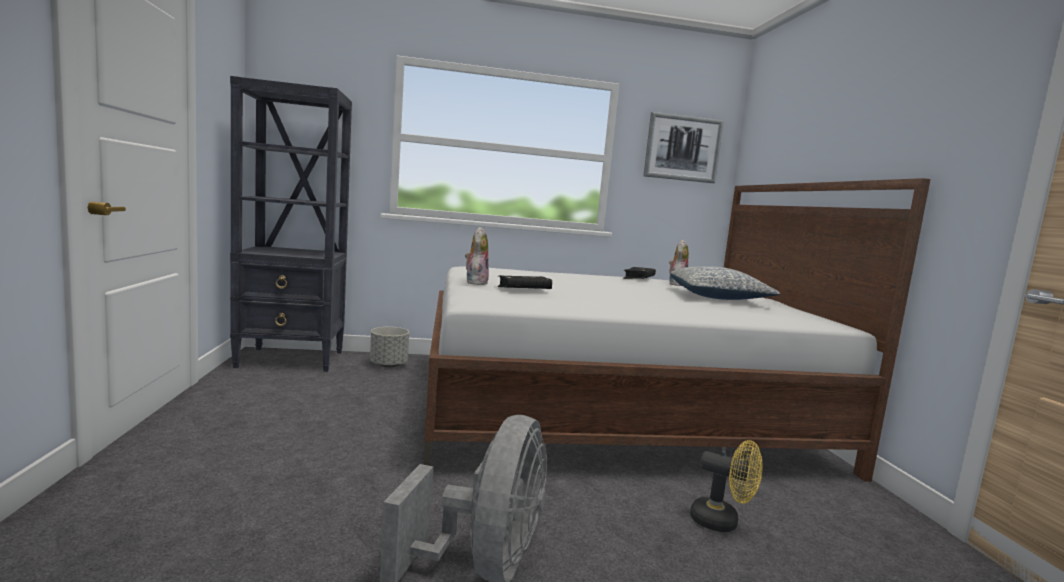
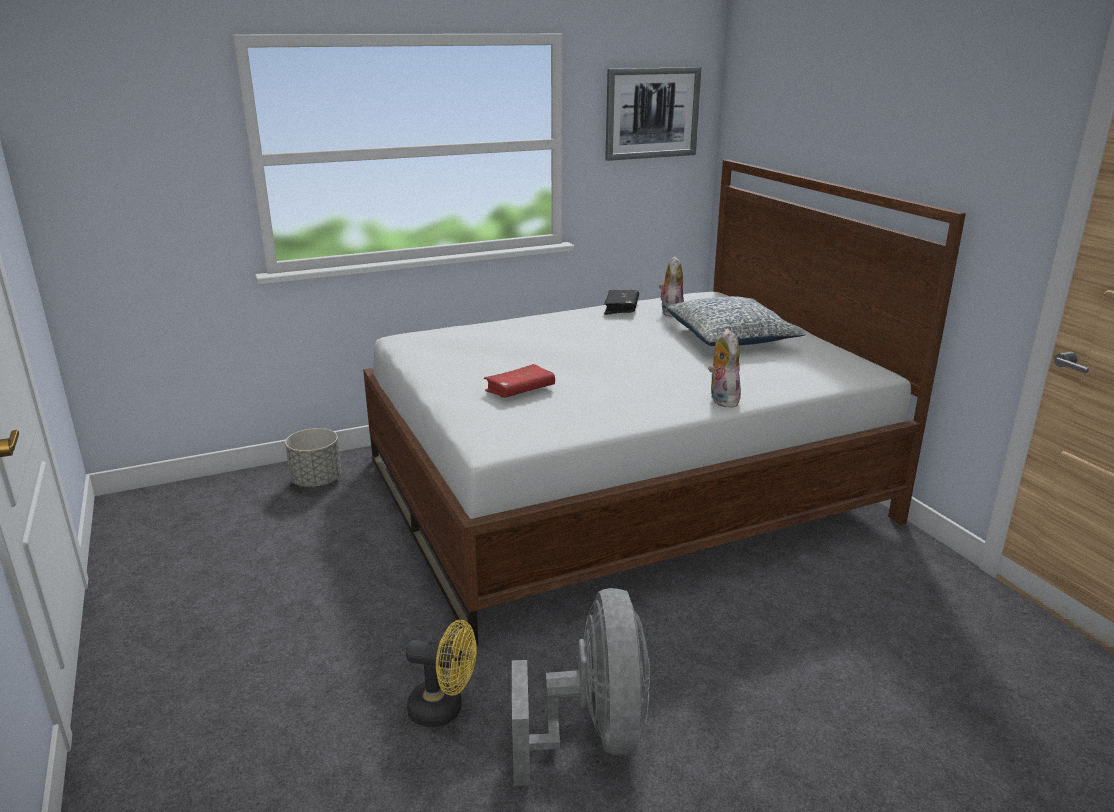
camera: 15 degrees left, 15 degrees up
black bookcase [230,76,352,372] -> none
plush toy [465,227,489,285] -> plush toy moved to [708,328,741,408]
black book [498,275,552,289] -> red book [484,364,555,398]
yellow fan [690,440,762,532] -> yellow fan moved to [406,620,477,727]

